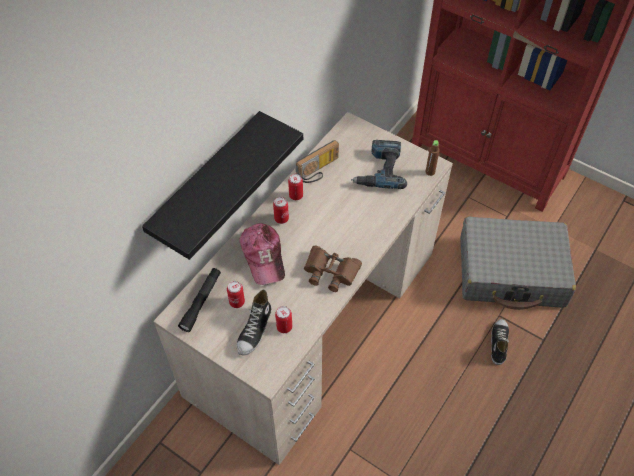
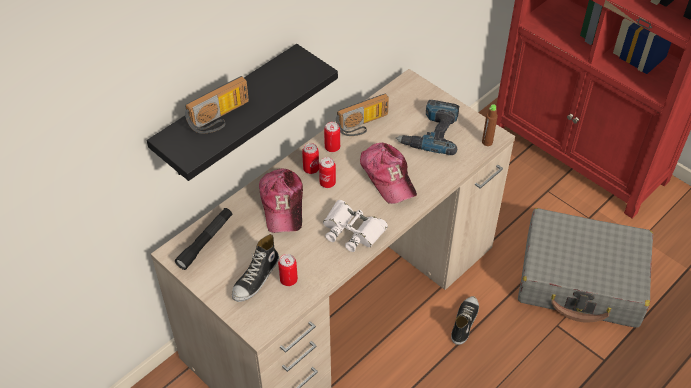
camera: 10 degrees right, 5 degrees down
can [227,281,245,308] -> can moved to [319,157,336,188]
brown binoculars [304,246,362,292] -> white binoculars [323,200,388,252]
shoe [491,319,509,365] -> shoe moved to [451,296,479,345]
none -> radio [185,76,249,134]
none -> cap [360,143,417,204]

